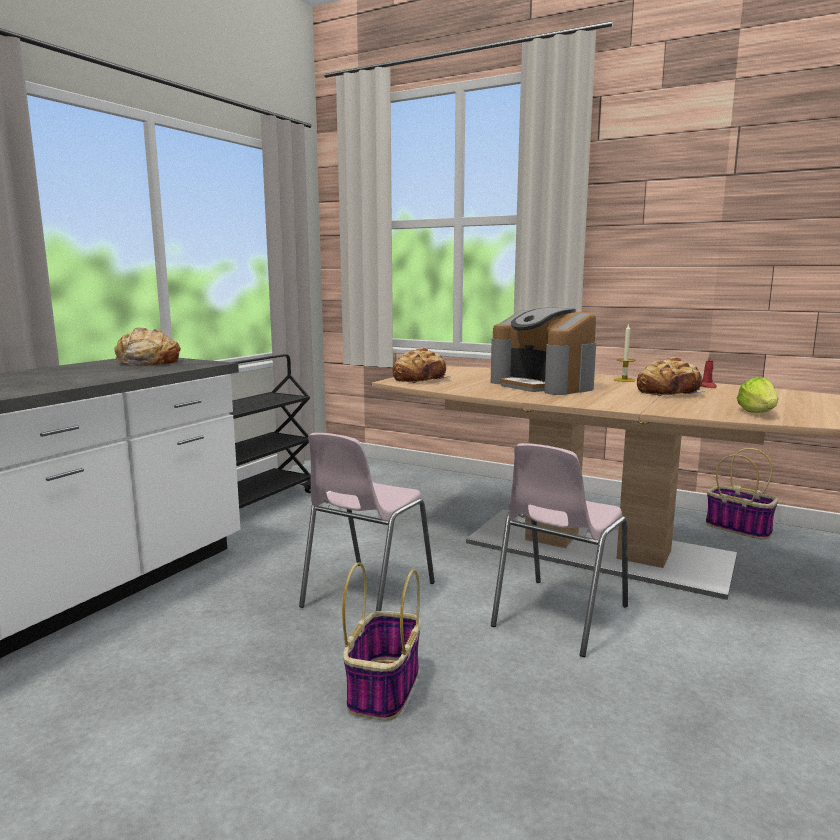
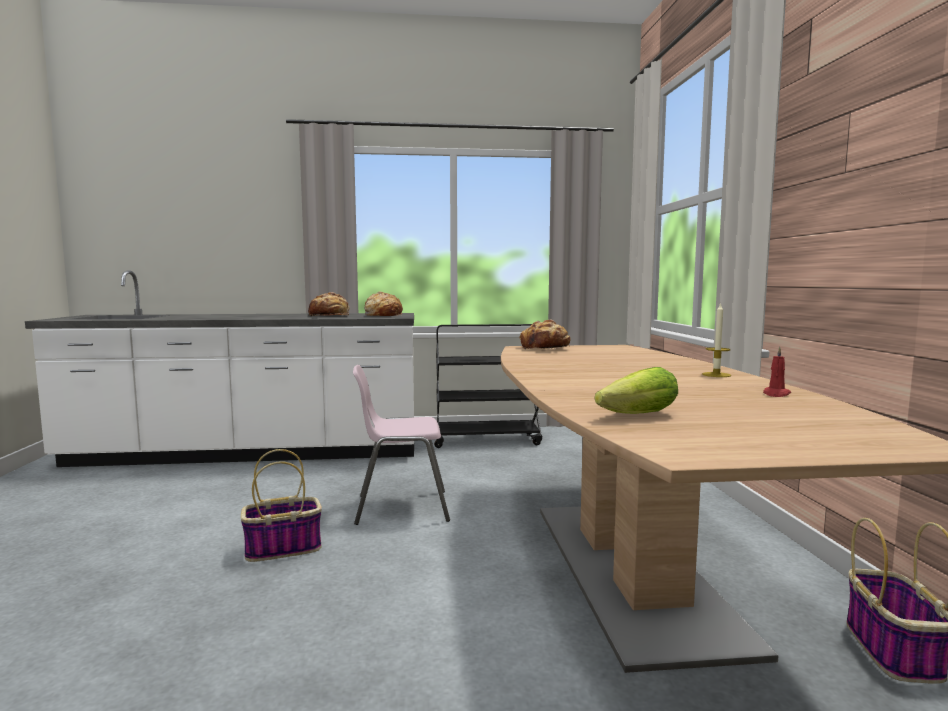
camera: 55 degrees right, 5 degrees down
coffee machine [491,308,596,395] -> none
pink chair [491,443,628,657] -> none
bread [637,357,706,396] -> bread moved to [308,292,349,316]

